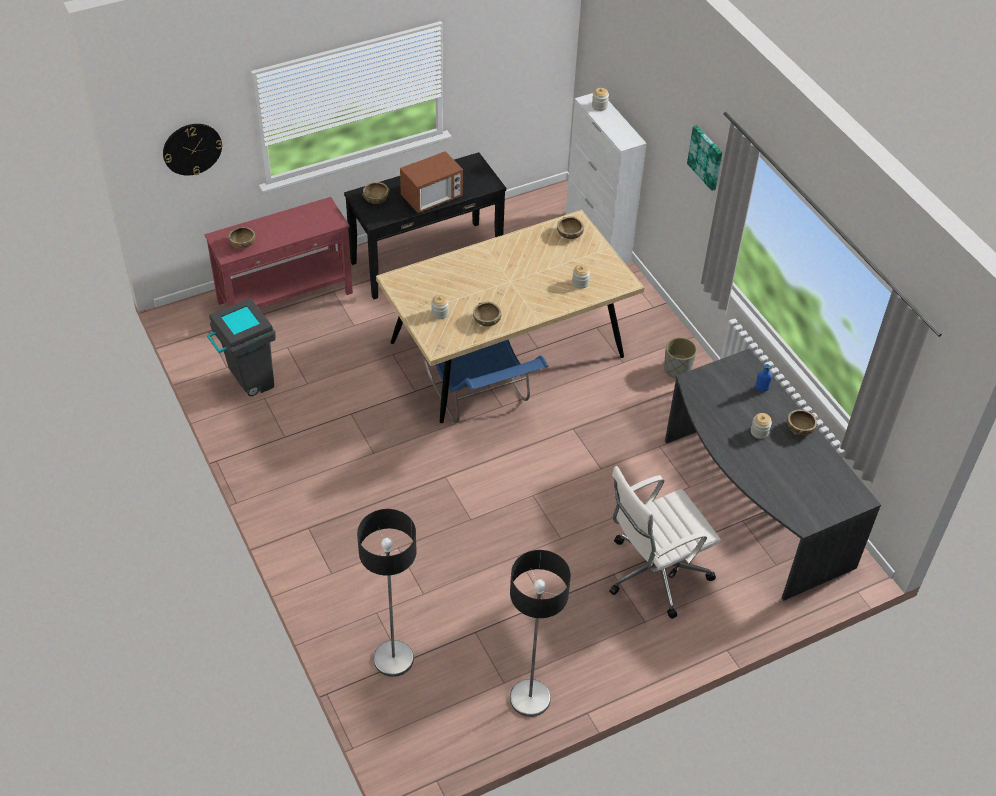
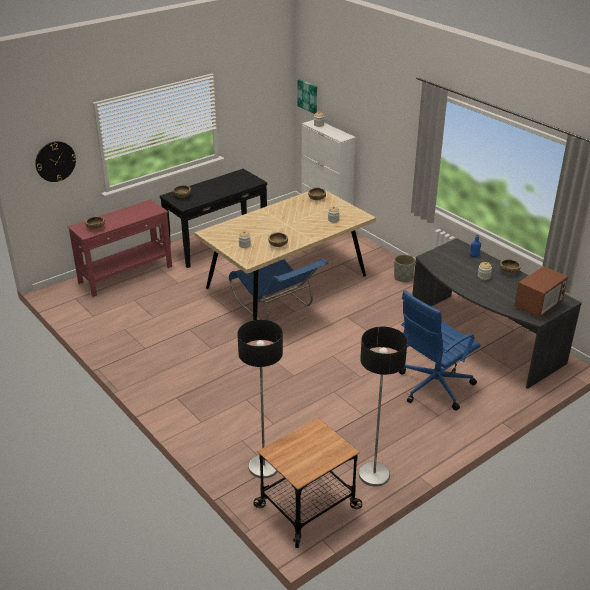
camera: 10 degrees left, 15 degrees down
grey trash can [207,298,276,396] -> none
microwave [400,151,463,213] -> microwave moved to [514,266,568,318]
white office chair [609,466,721,619] -> blue office chair [399,290,480,410]
picture [687,125,723,191] -> picture moved to [298,79,317,114]
none -> cart [253,418,362,548]

